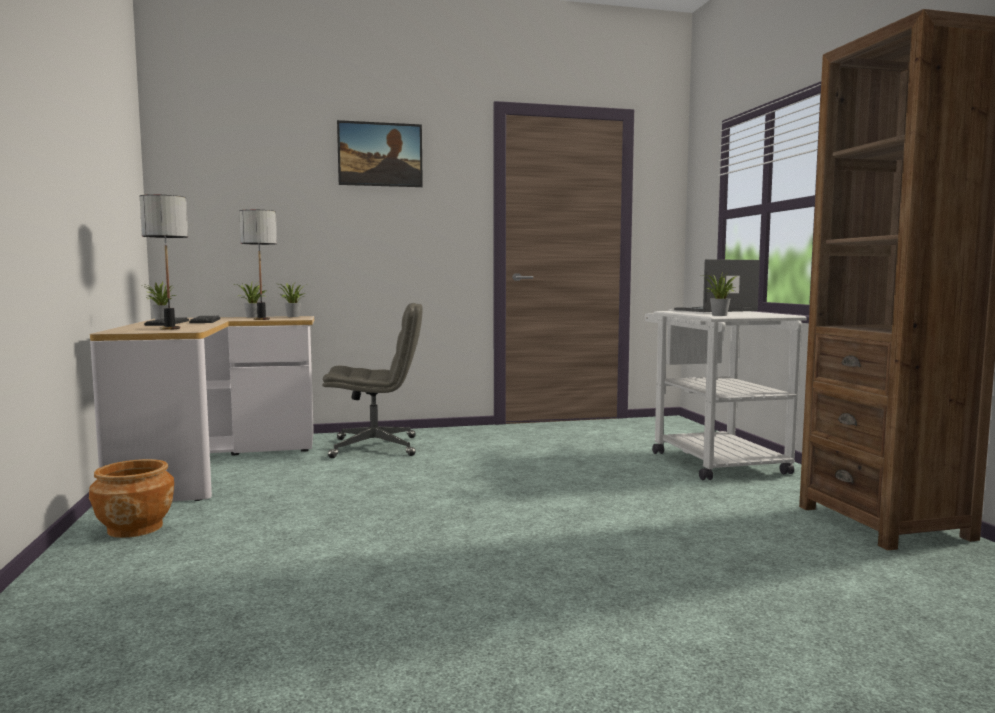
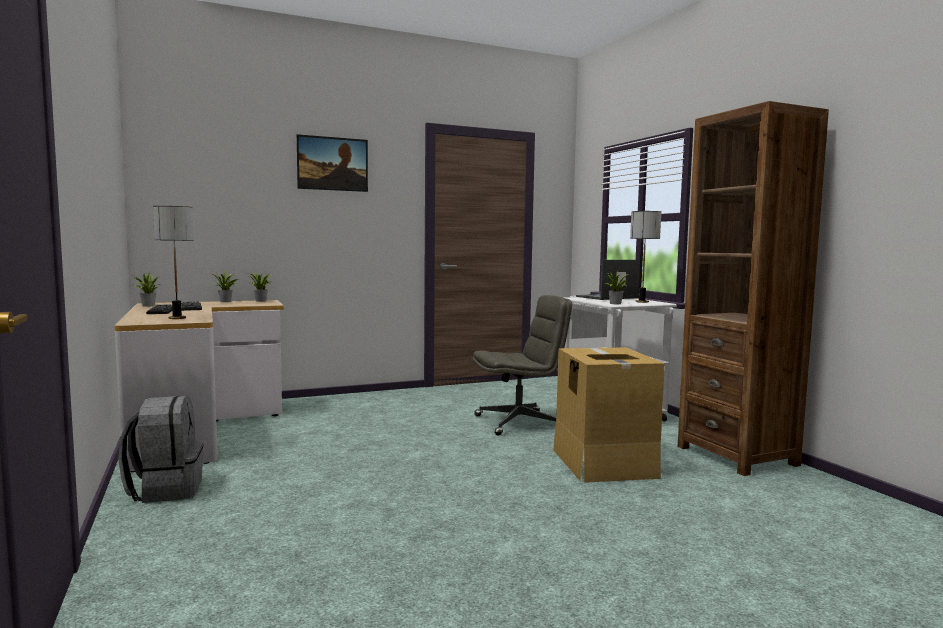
camera: 10 degrees left, 0 degrees up
brown planter [89,459,174,538] -> grey backpack [118,396,203,503]
table lamp [239,209,277,320] -> table lamp moved to [630,211,661,303]
grey office chair [322,303,422,458] -> grey office chair moved to [473,295,572,436]
none -> cardboard box [553,347,665,483]

